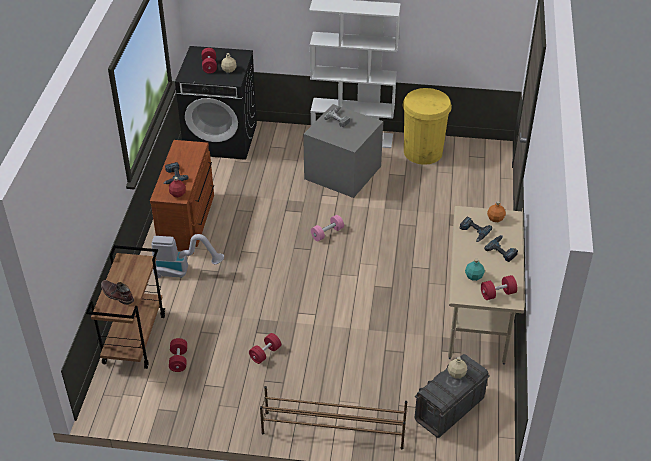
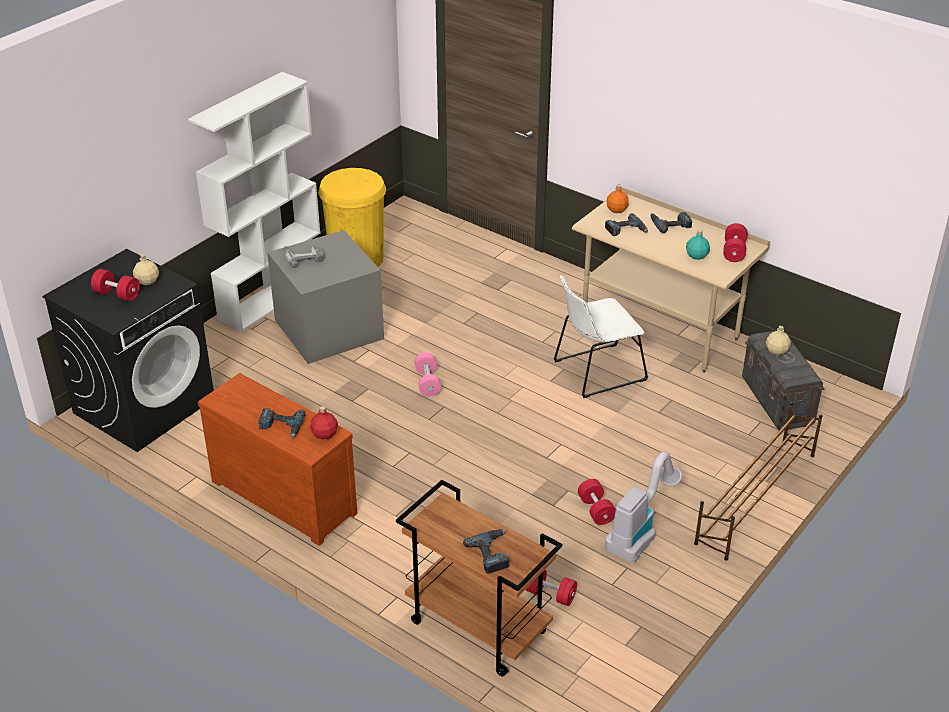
camera: 60 degrees left, 5 degrees down
brown boot [101,280,134,305] -> power drill [463,529,510,574]
vacuum cleaner [152,234,224,278] -> vacuum cleaner moved to [605,452,682,562]
none -> white chair [554,275,648,398]

